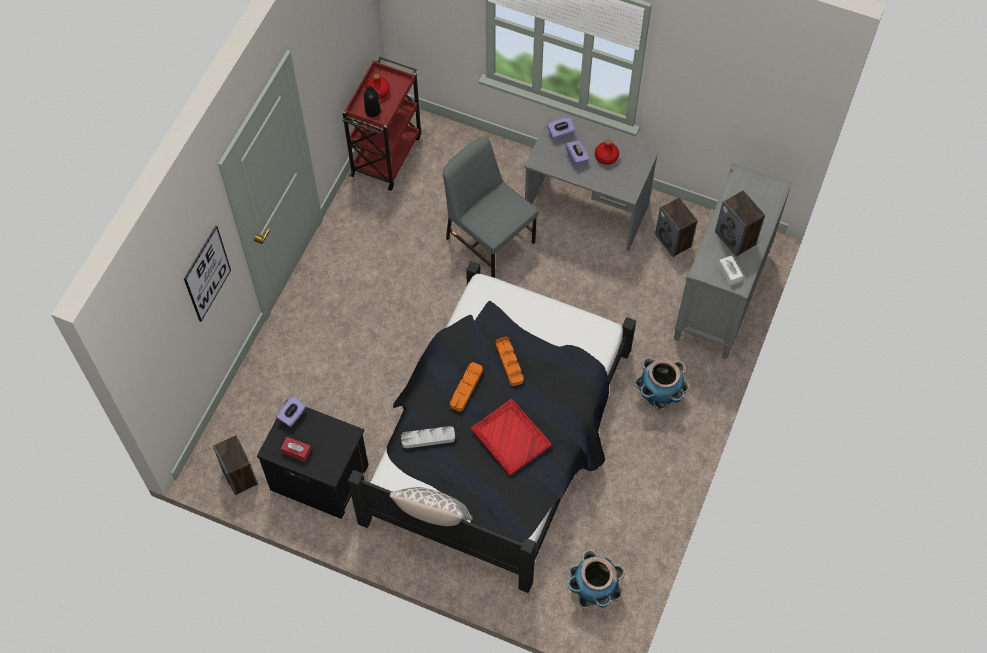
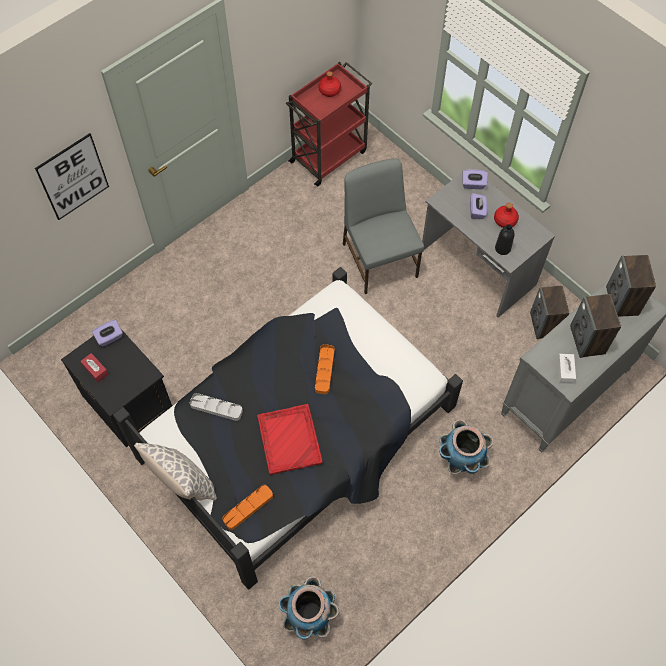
camera: 25 degrees right, 0 degrees up
speaker [213,435,258,495] -> speaker moved to [606,255,656,317]
black bottle [364,86,381,117] -> black bottle moved to [495,225,515,255]
orange tray [450,362,483,412] -> orange tray moved to [223,485,273,530]

